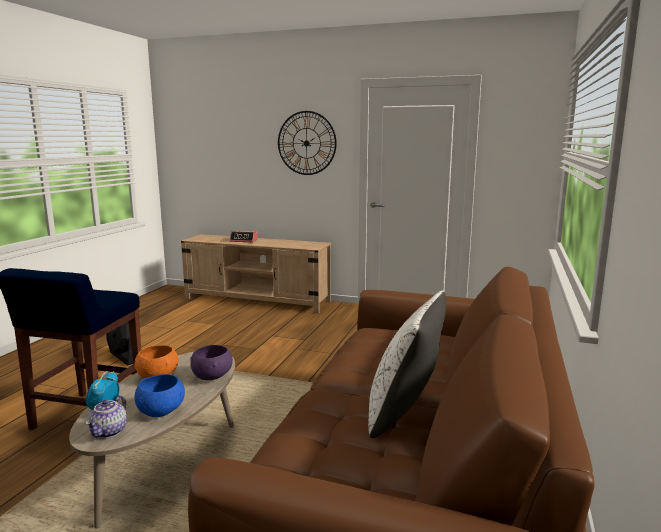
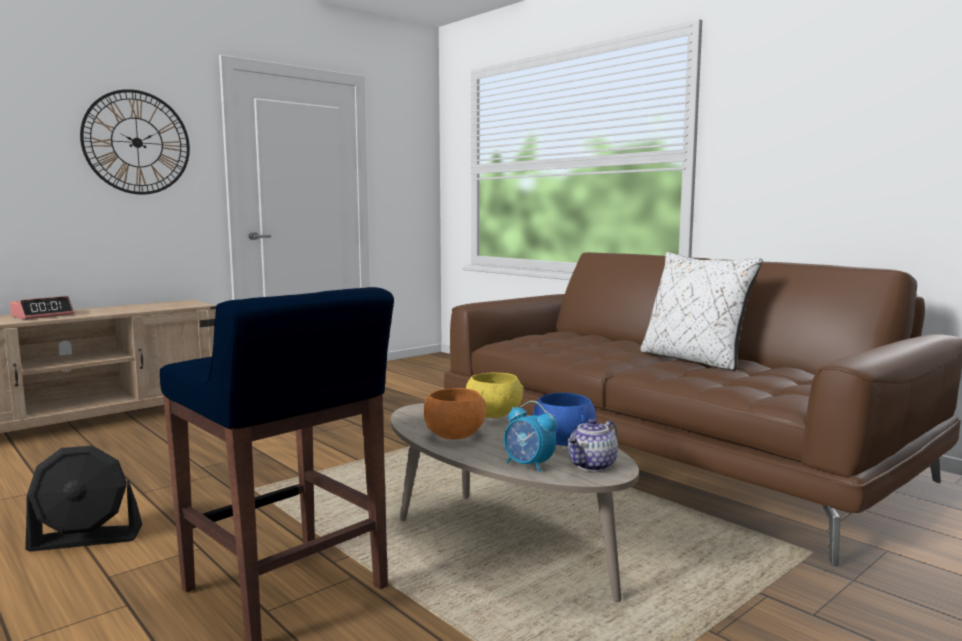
camera: 60 degrees left, 5 degrees down
teapot [86,395,127,438] -> teapot turned 90 degrees clockwise [567,418,618,472]
purple bowl [190,345,233,380] -> yellow bowl [466,373,524,418]

